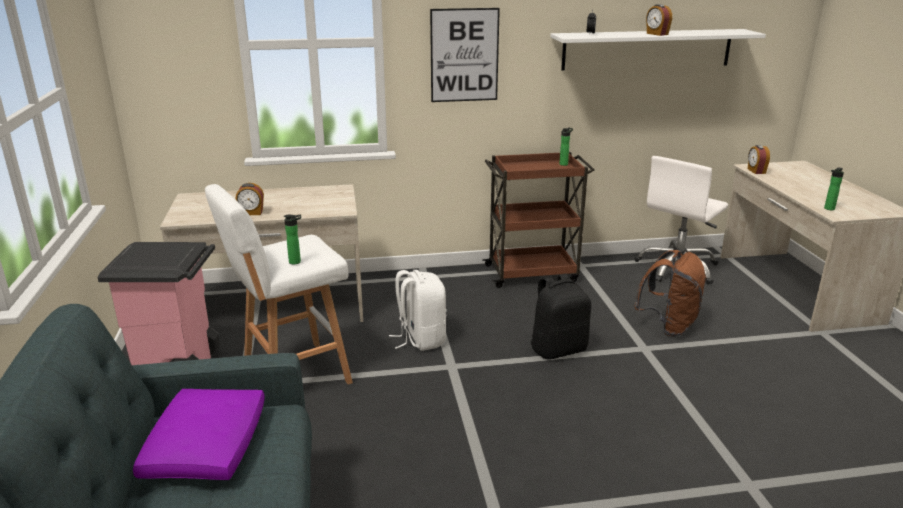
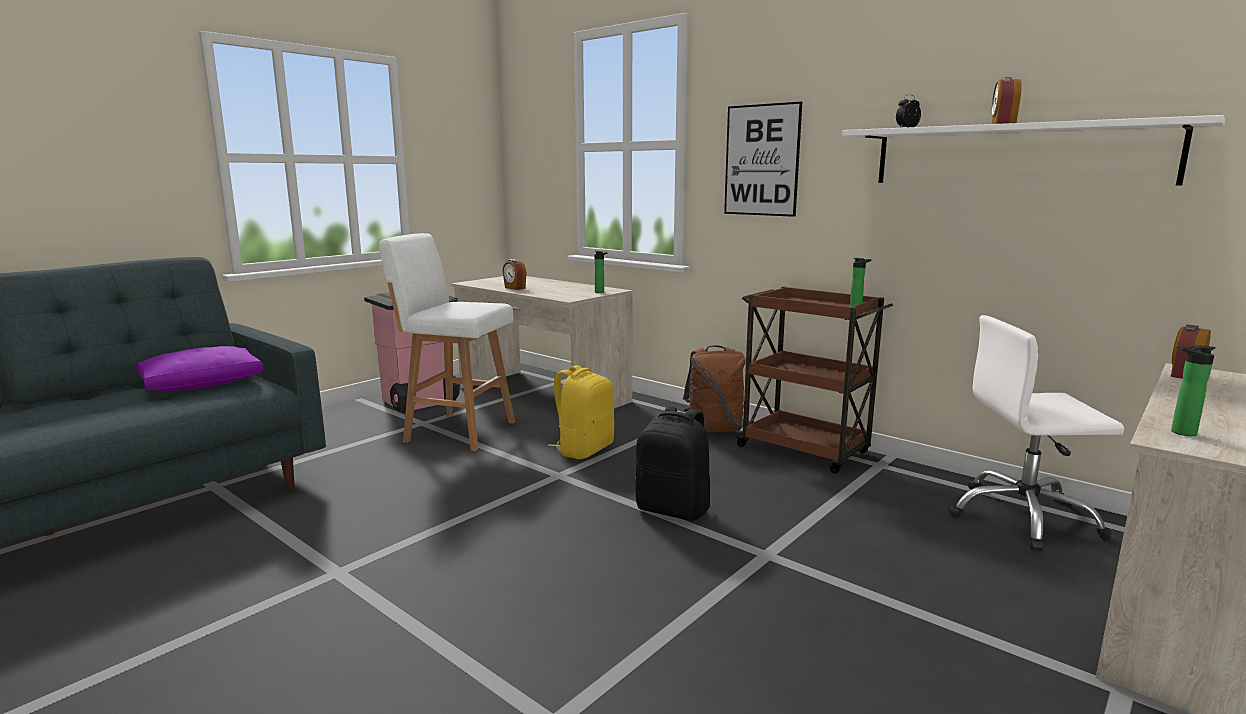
camera: 50 degrees right, 10 degrees down
bottle [284,214,301,264] -> bottle moved to [594,251,607,293]
white backpack [389,270,447,351] -> yellow backpack [548,365,614,459]
brown backpack [634,250,707,336] -> brown backpack moved to [683,345,745,433]

